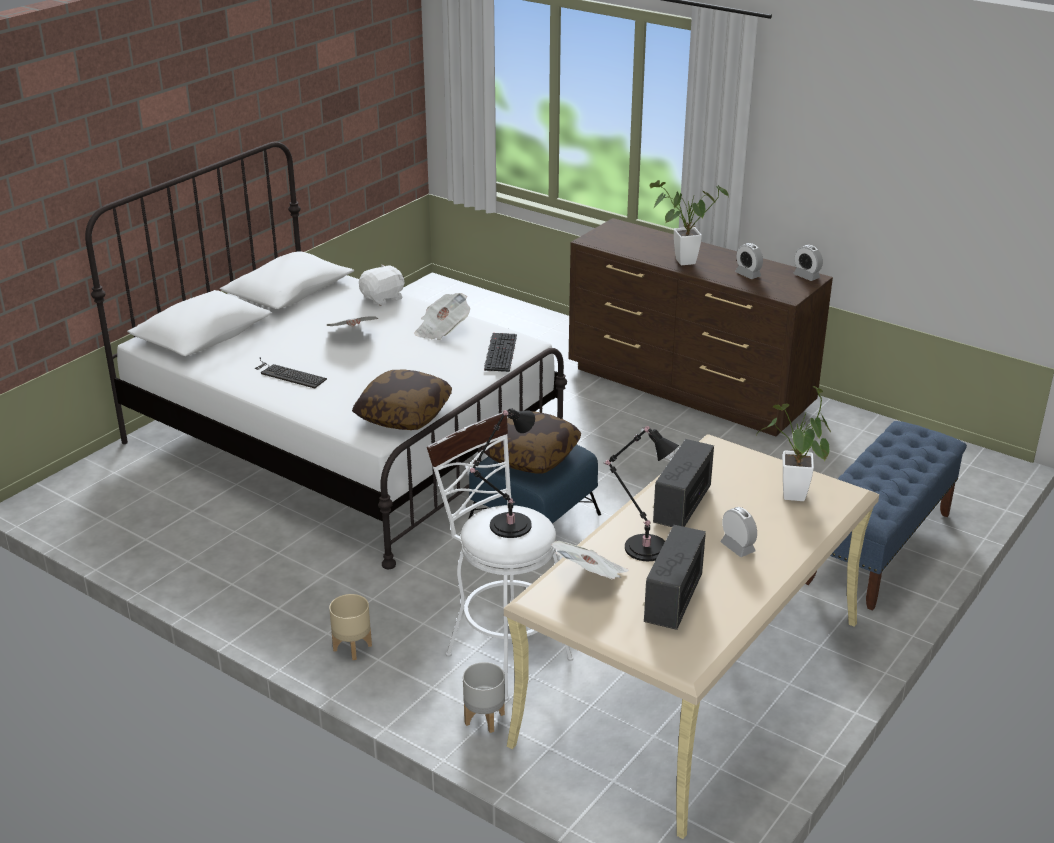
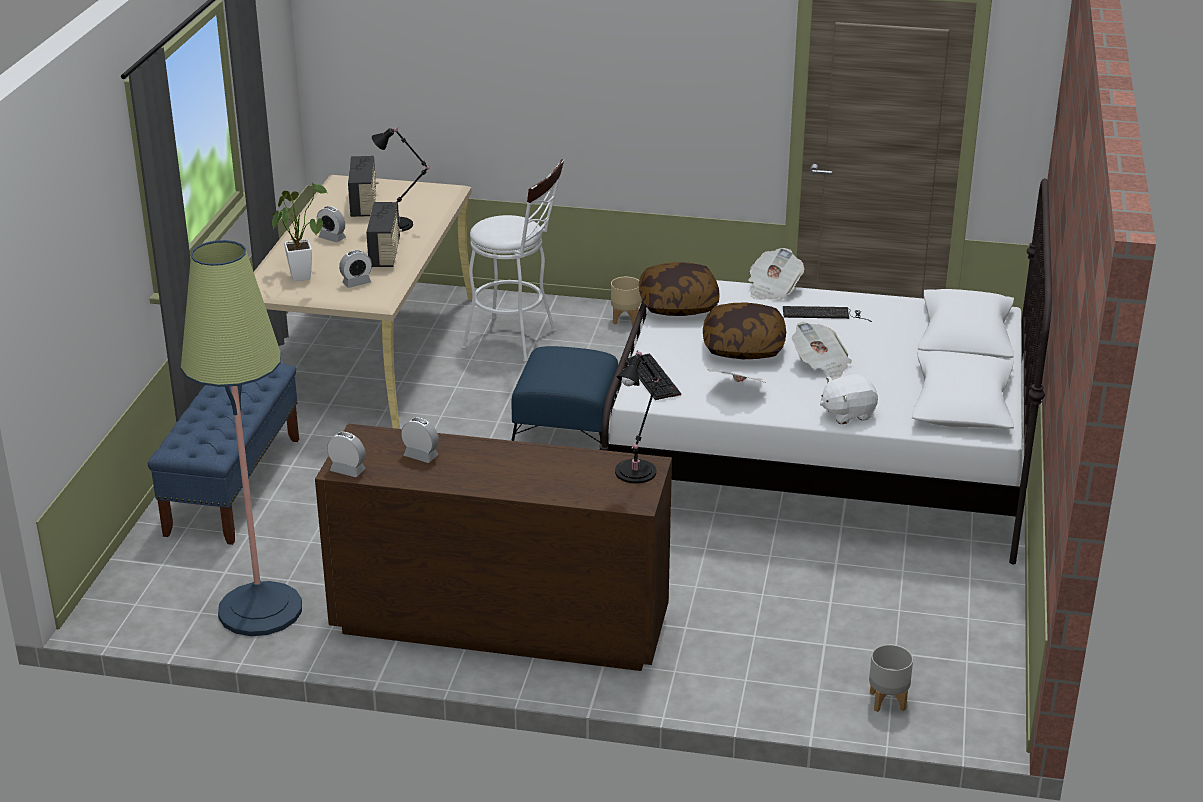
camera: 155 degrees right, 0 degrees up
white plush toy [359,264,404,306] -> white plush toy turned 45 degrees clockwise [820,374,878,424]
grey planter [463,662,505,733] -> grey planter moved to [869,644,913,712]
black table lamp [470,408,535,538] -> black table lamp moved to [615,350,659,483]
pillow [481,411,581,474] -> pillow moved to [703,302,786,359]
newspaper [552,541,629,580] -> newspaper moved to [748,248,804,300]
potted plant [650,180,729,265] -> none
none -> floor lamp [181,240,302,636]
none -> alarm clock [339,250,372,288]

